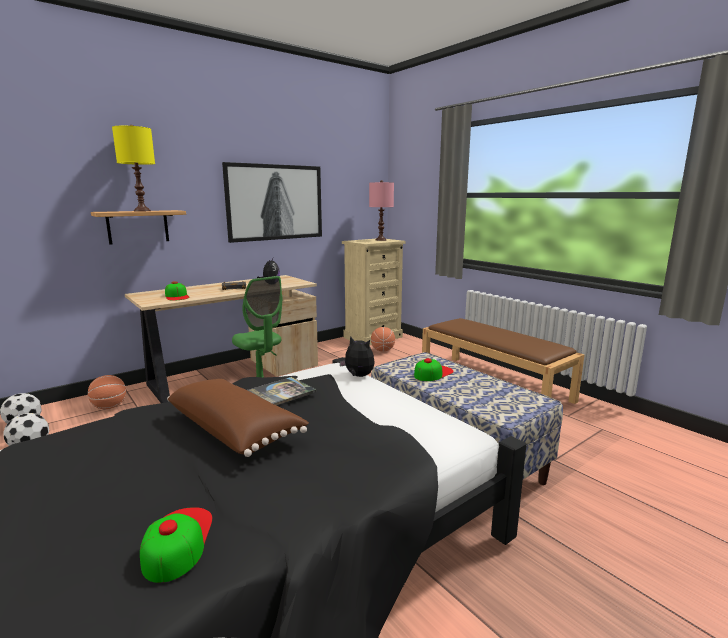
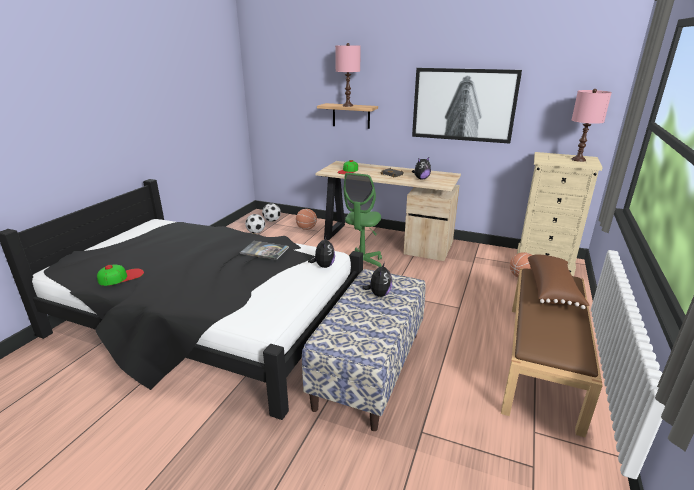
camera: 60 degrees right, 10 degrees up
yellow table lamp [112,125,155,211] -> pink table lamp [335,43,361,107]
brown pillow [167,379,309,457] -> brown pillow moved to [528,254,589,309]
cap [414,358,454,381] -> plush toy [362,262,392,297]

